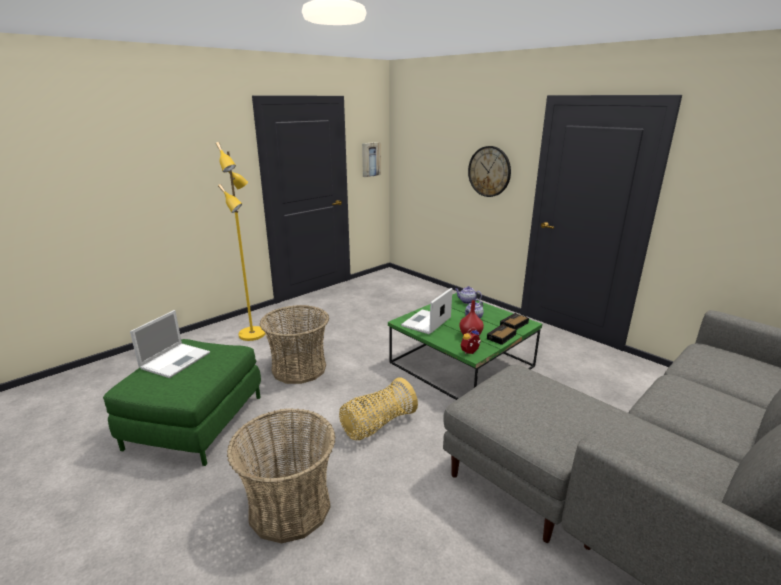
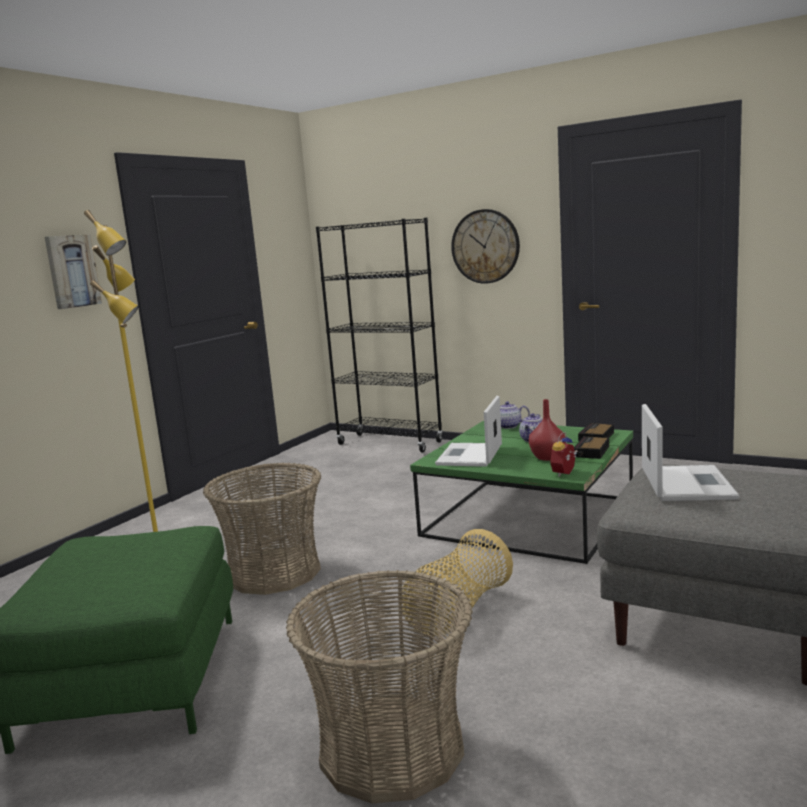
camera: 15 degrees left, 10 degrees down
laptop [130,310,210,378] -> laptop moved to [642,404,739,501]
picture [362,142,381,177] -> picture moved to [45,234,102,309]
none -> black bookcase [316,218,443,453]

